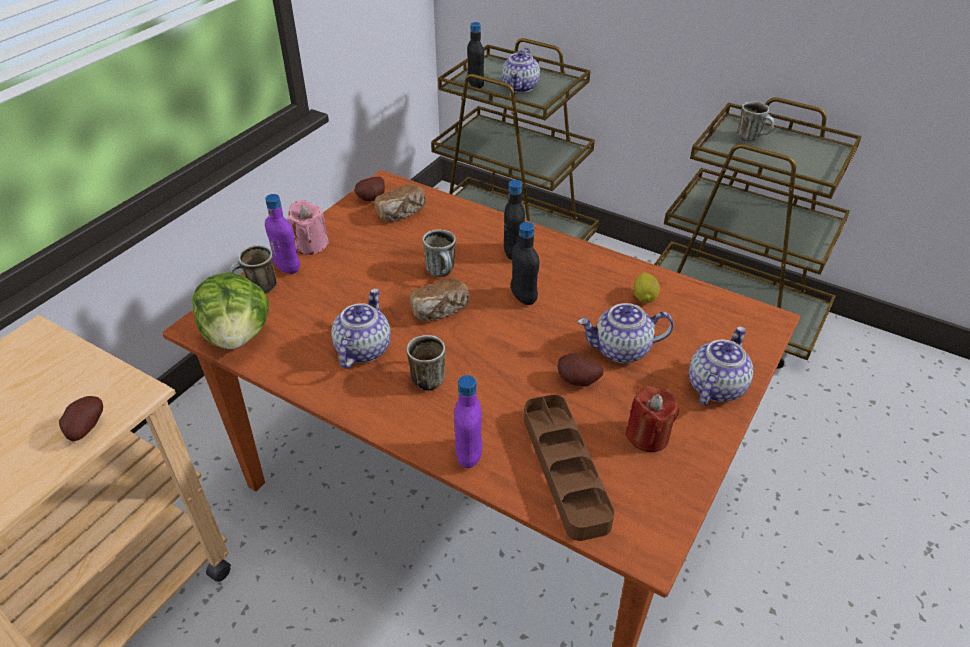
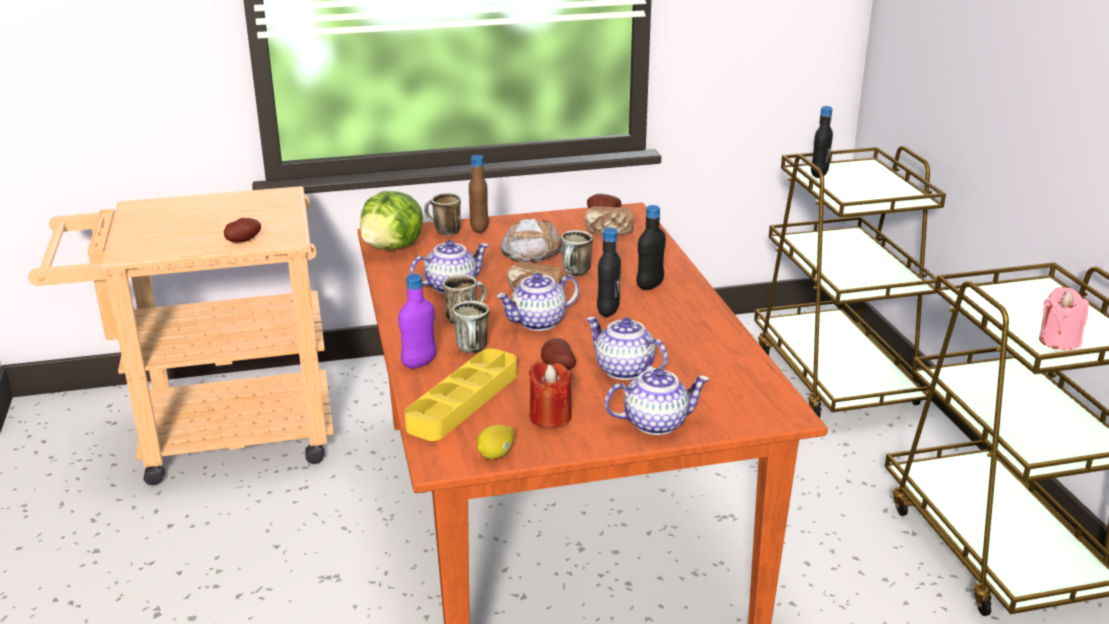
camera: 45 degrees right, 15 degrees down
purple bottle [265,194,300,274] -> brown bottle [469,155,489,233]
pink candle [287,200,329,255] -> pink candle moved to [1039,287,1089,350]
teapot [502,48,540,93] -> teapot moved to [496,273,579,331]
brown tray [524,394,615,541] -> yellow tray [404,348,517,441]
lemon [634,273,660,303] -> lemon moved to [477,425,514,459]
mug [737,102,775,141] -> mug moved to [453,301,489,353]
none -> bread [500,218,562,263]

